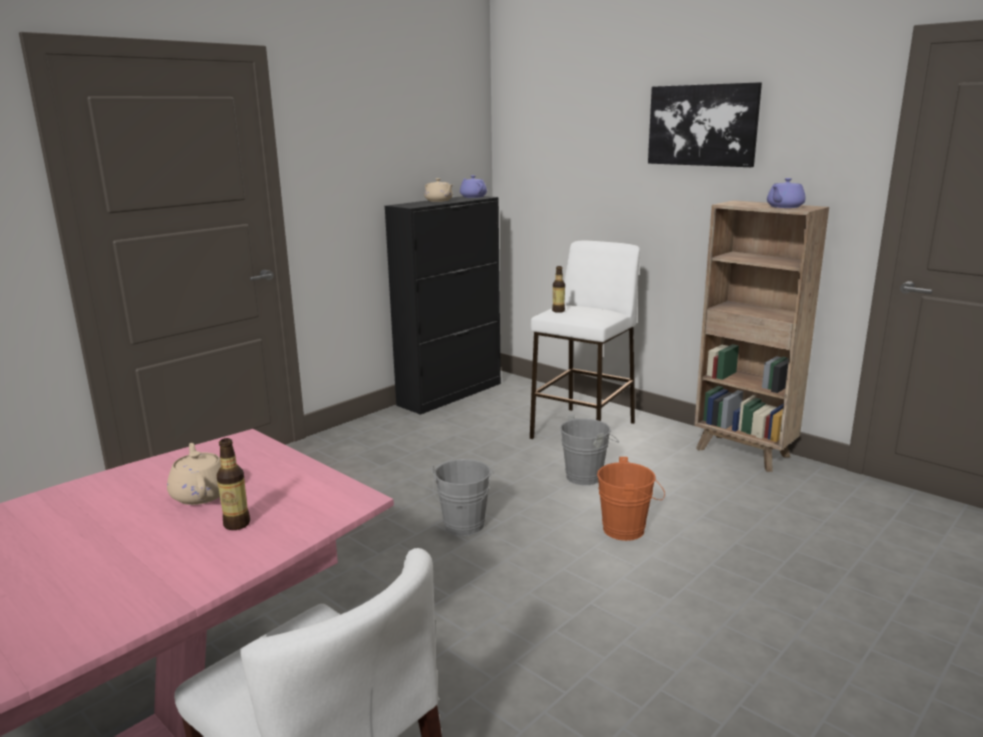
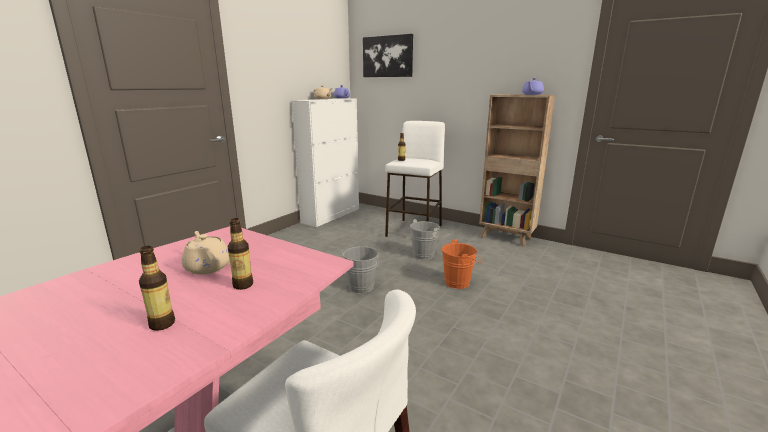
camera: 10 degrees left, 0 degrees up
black cabinet [385,196,501,415] -> white cabinet [291,98,359,227]
picture [648,82,762,167] -> picture moved to [363,34,413,77]
none -> bottle [139,246,175,331]

